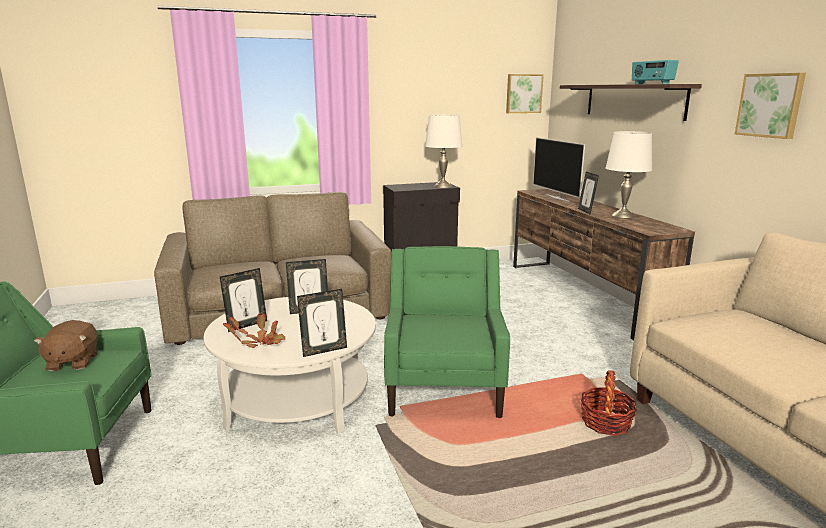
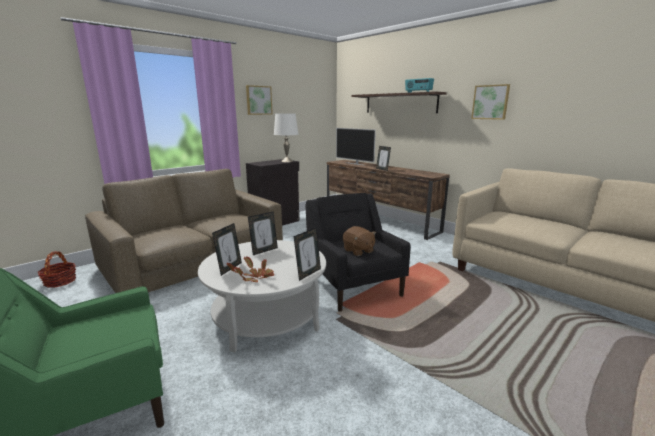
camera: 25 degrees left, 0 degrees up
brown plush toy [34,320,98,372] -> brown plush toy moved to [343,226,376,256]
green armchair [384,246,510,418] -> black armchair [305,193,411,312]
picture [506,74,544,113] -> picture moved to [246,85,273,115]
basket [581,370,637,436] -> basket moved to [38,251,76,288]
white table lamp [606,131,652,218] -> none

